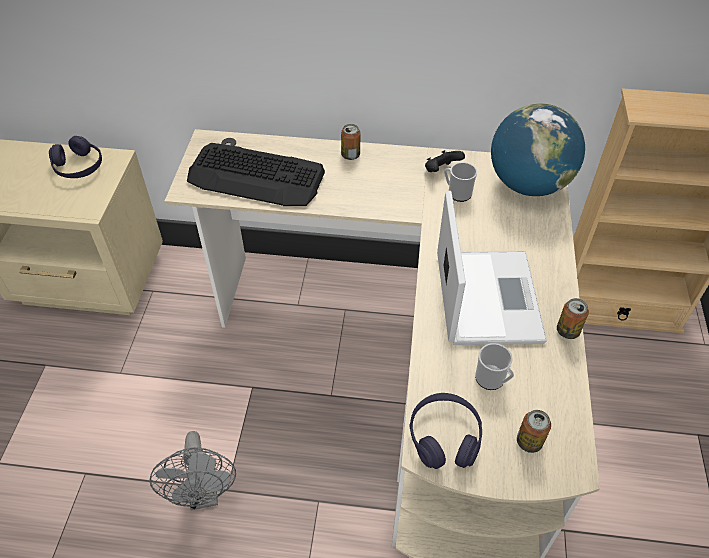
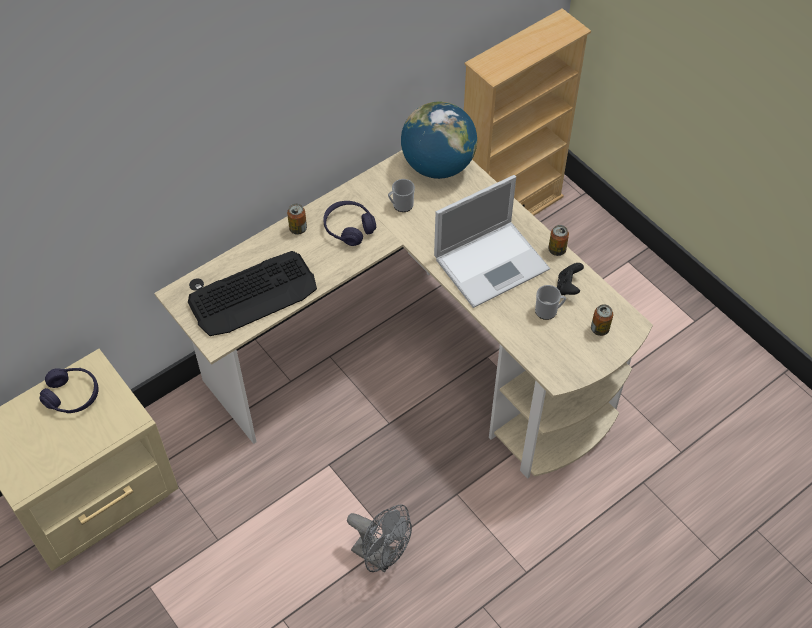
camera: 45 degrees left, 5 degrees up
purple headphones [409,393,482,469] -> purple headphones moved to [323,201,376,246]
black game controller [425,150,465,172] -> black game controller moved to [556,263,584,295]
laptop [437,191,547,345] -> laptop turned 105 degrees clockwise [434,175,550,308]

